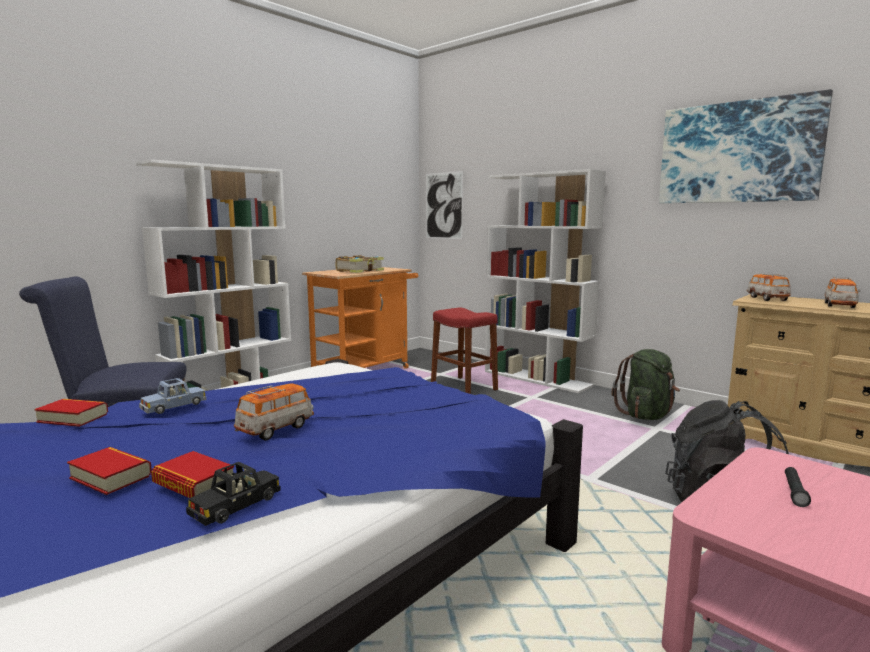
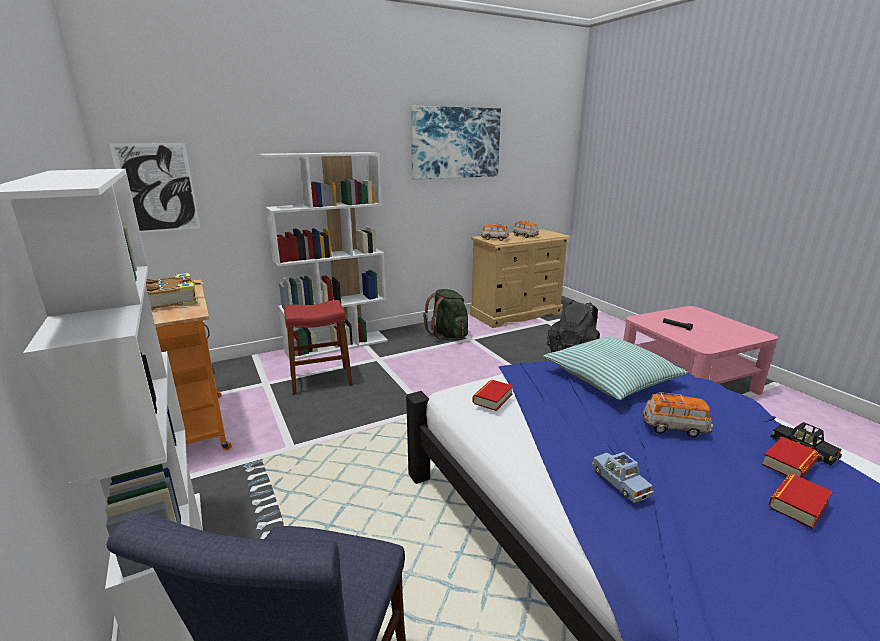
camera: 70 degrees left, 10 degrees up
book [34,399,108,427] -> book moved to [473,379,513,411]
toy car [234,383,314,440] -> toy car turned 135 degrees clockwise [642,392,713,437]
none -> pillow [543,336,688,400]

